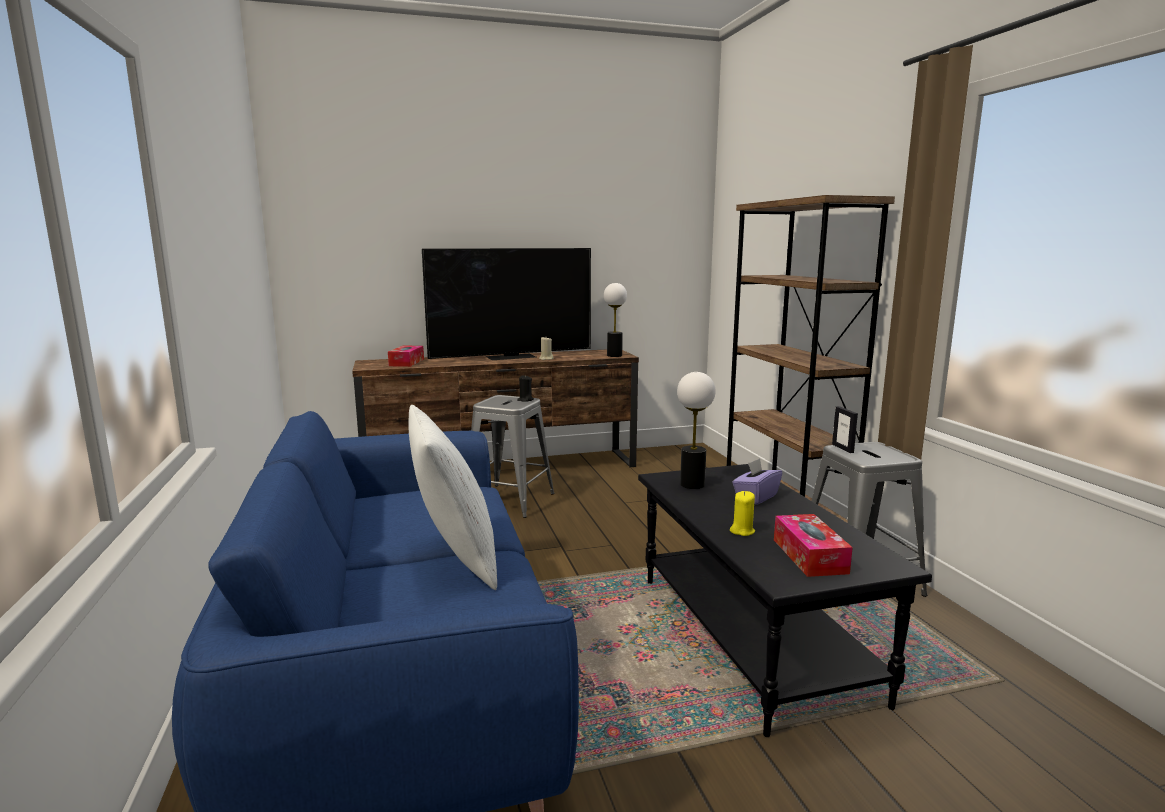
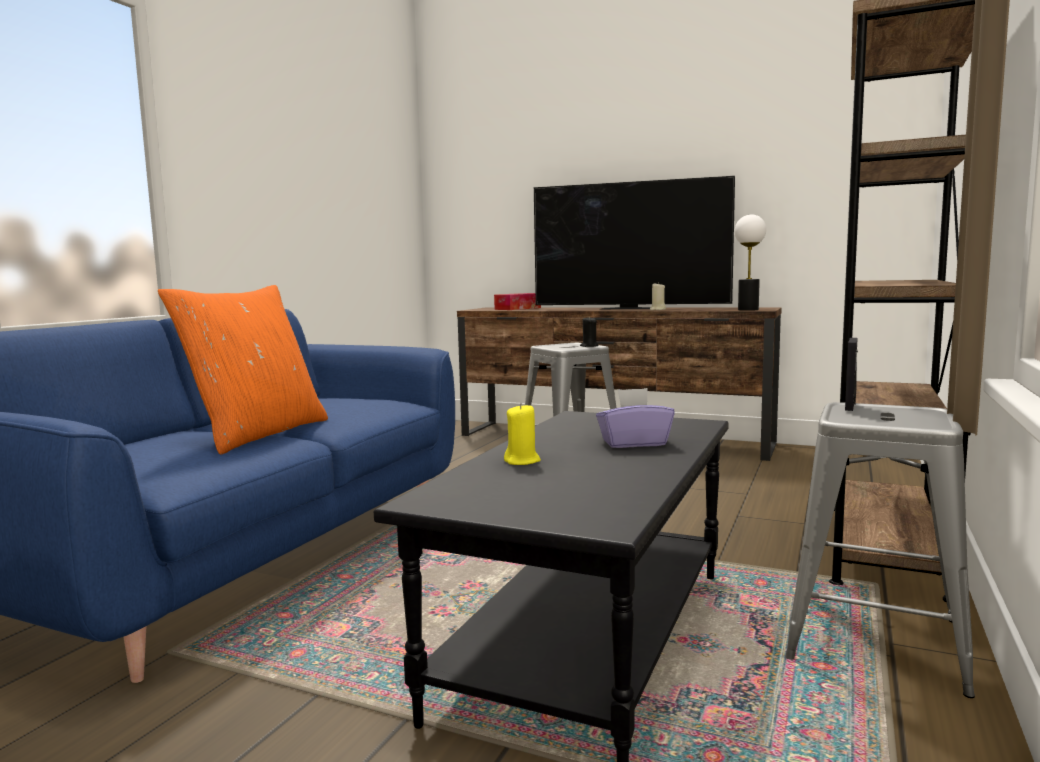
camera: 40 degrees right, 5 degrees down
white pillow [408,405,497,590] -> orange pillow [158,285,328,455]
table lamp [677,372,716,489] -> none
tissue box [774,514,853,577] -> none

